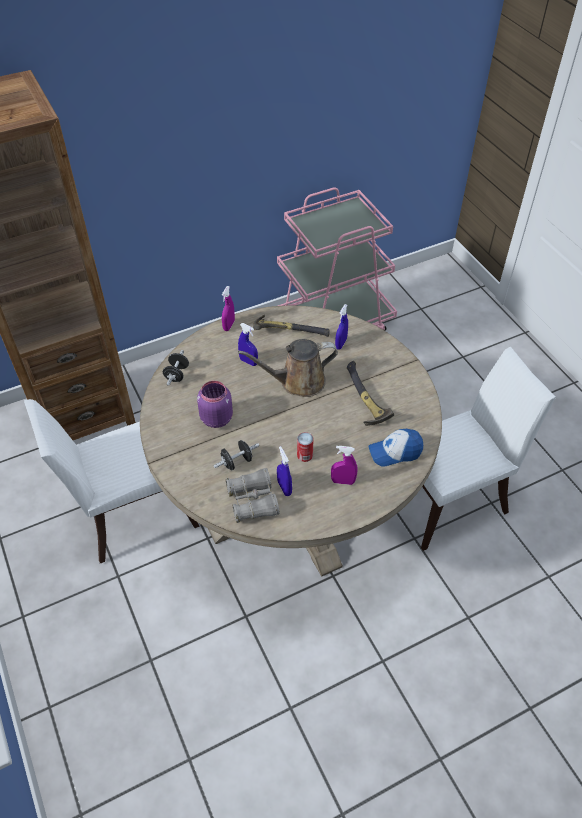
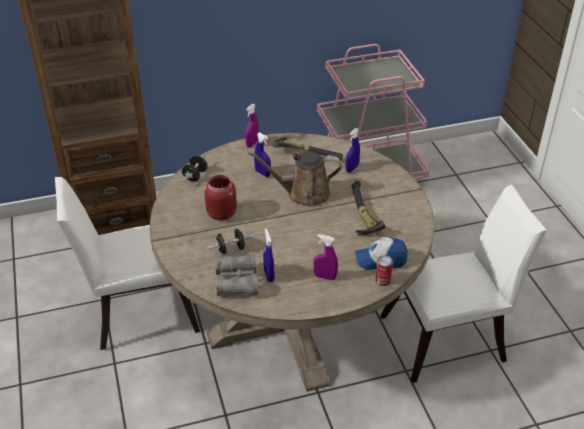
camera: 10 degrees right, 10 degrees down
purple jar [197,381,233,428] -> red jar [204,175,237,221]
can [297,432,314,462] -> can moved to [375,256,393,286]

